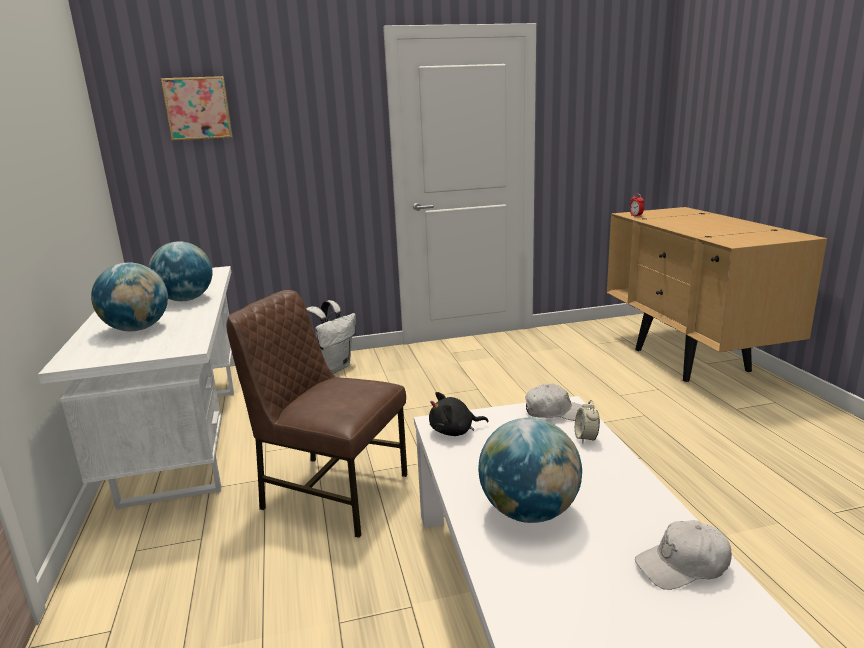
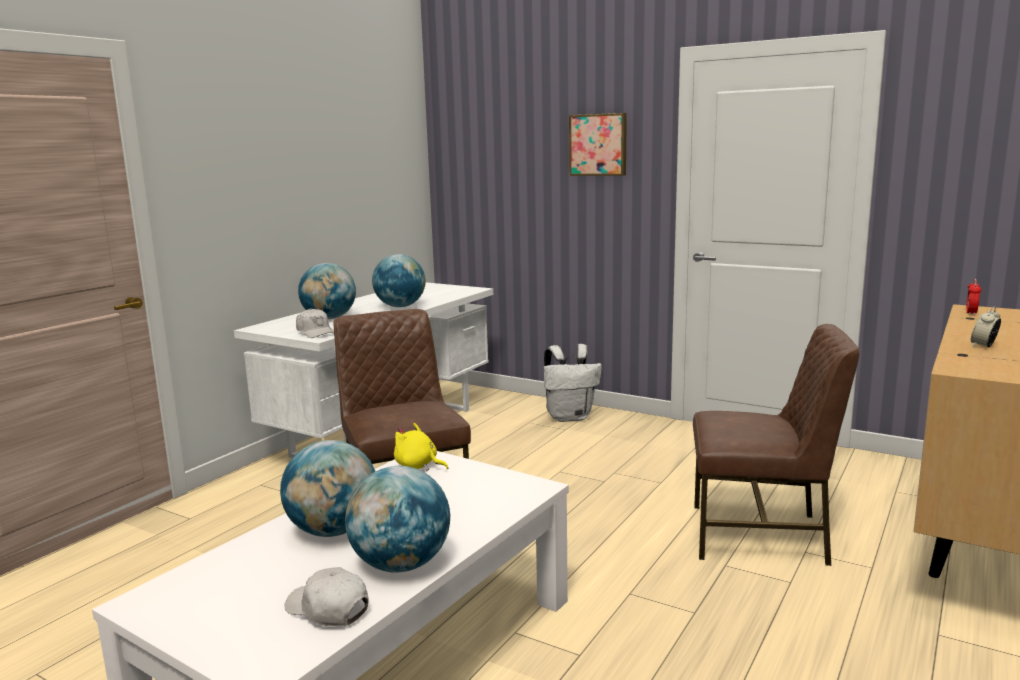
camera: 45 degrees right, 5 degrees down
picture [161,76,232,141] -> picture moved to [569,113,627,176]
black plush toy [429,392,489,436] -> yellow plush toy [394,423,448,471]
white cap [525,383,587,421] -> white cap moved to [296,308,334,338]
alarm clock [575,400,600,444] -> alarm clock moved to [971,306,1001,347]
none -> globe [345,466,450,572]
none -> brown chair [693,324,860,566]

